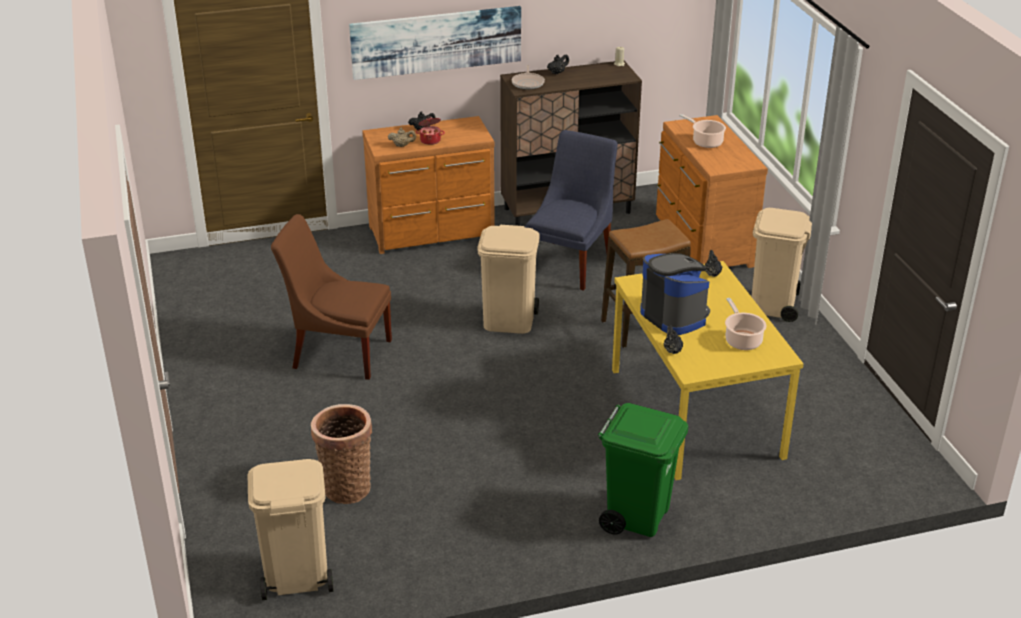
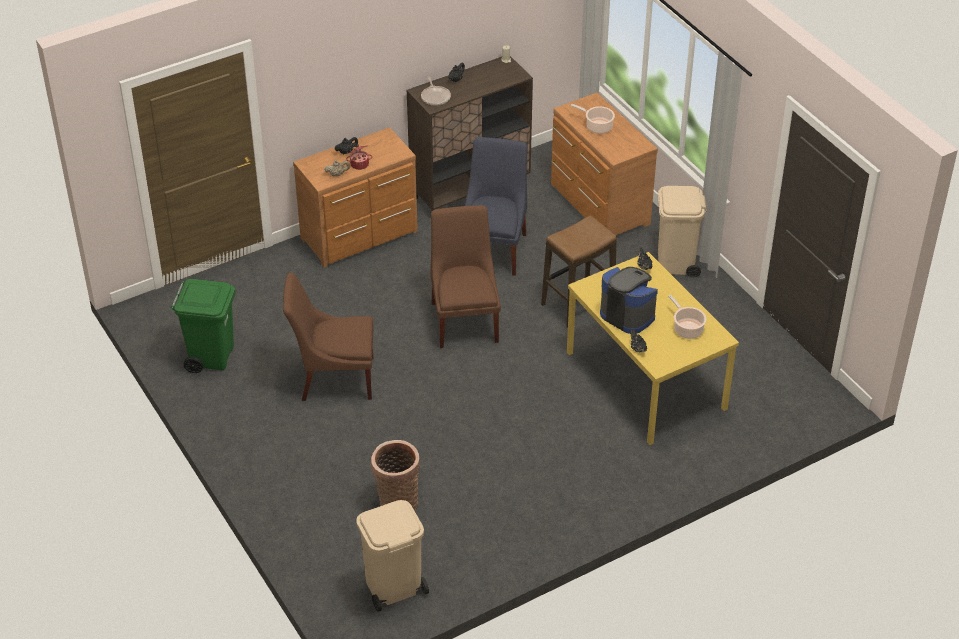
camera: 15 degrees left, 10 degrees up
picture [349,6,521,80] -> none
beige trash can [477,225,540,334] -> brown chair [430,205,501,348]
green trash can [598,403,689,537] -> green trash can moved to [171,279,236,373]

